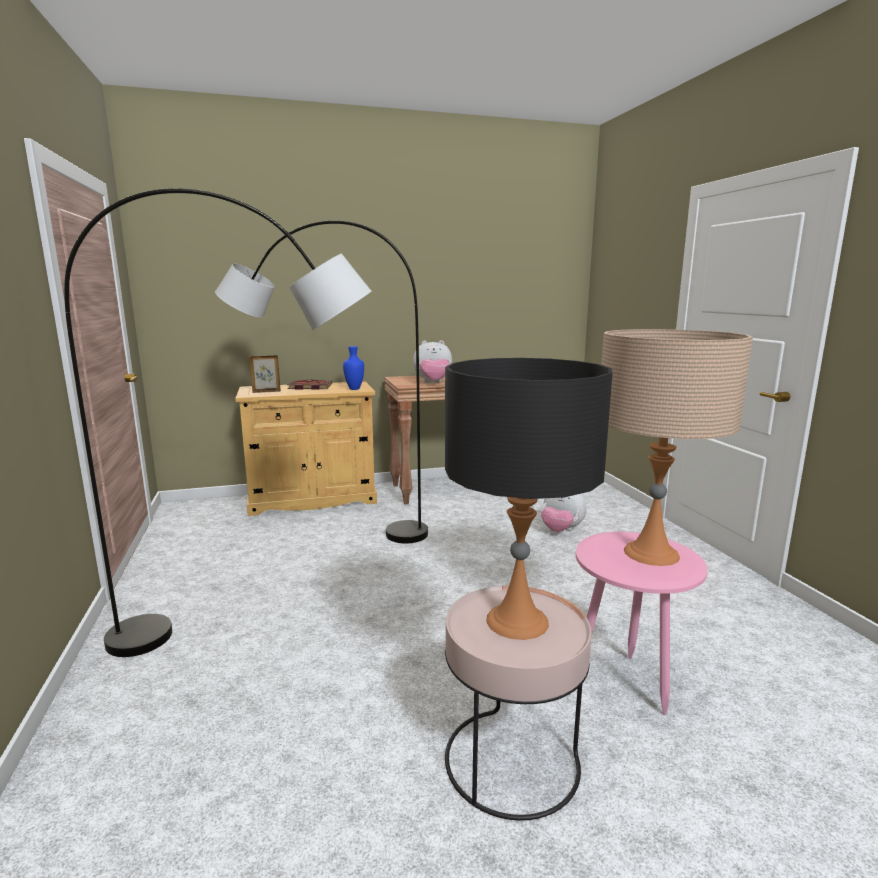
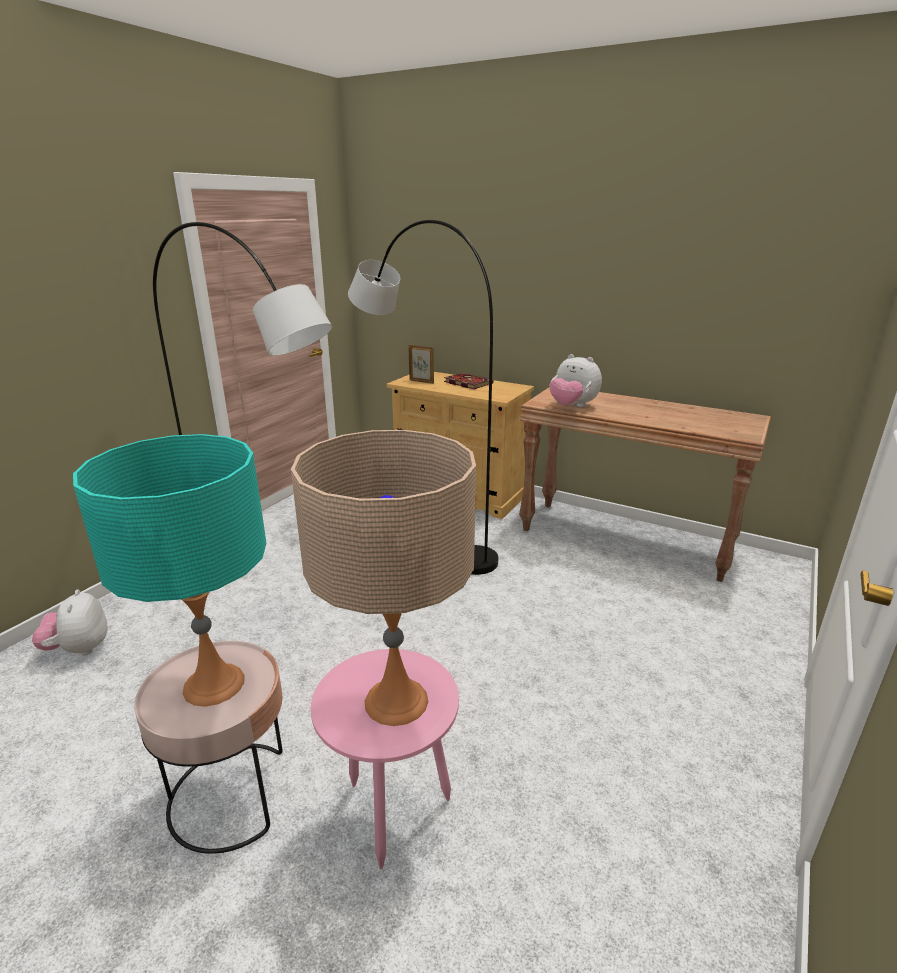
camera: 45 degrees right, 10 degrees up
blue vase [343,346,364,390] -> none
black table lamp [445,358,613,640] -> turquoise table lamp [73,434,267,707]
plush toy [541,494,587,532] -> plush toy moved to [32,589,108,655]

